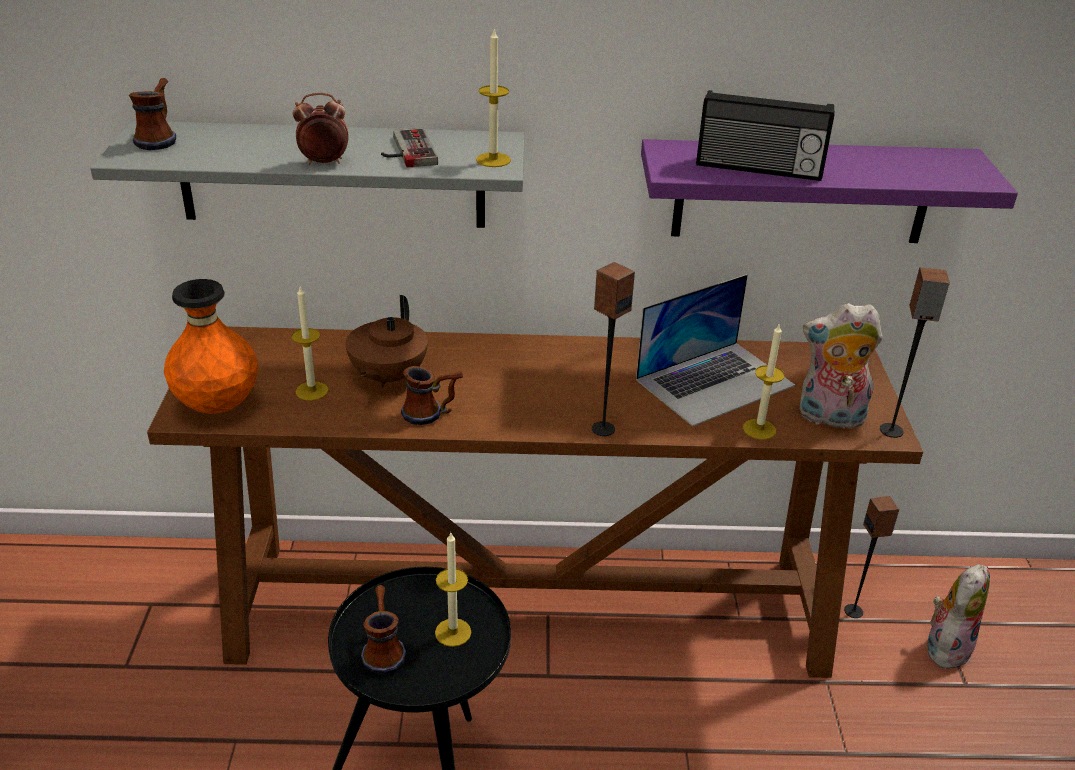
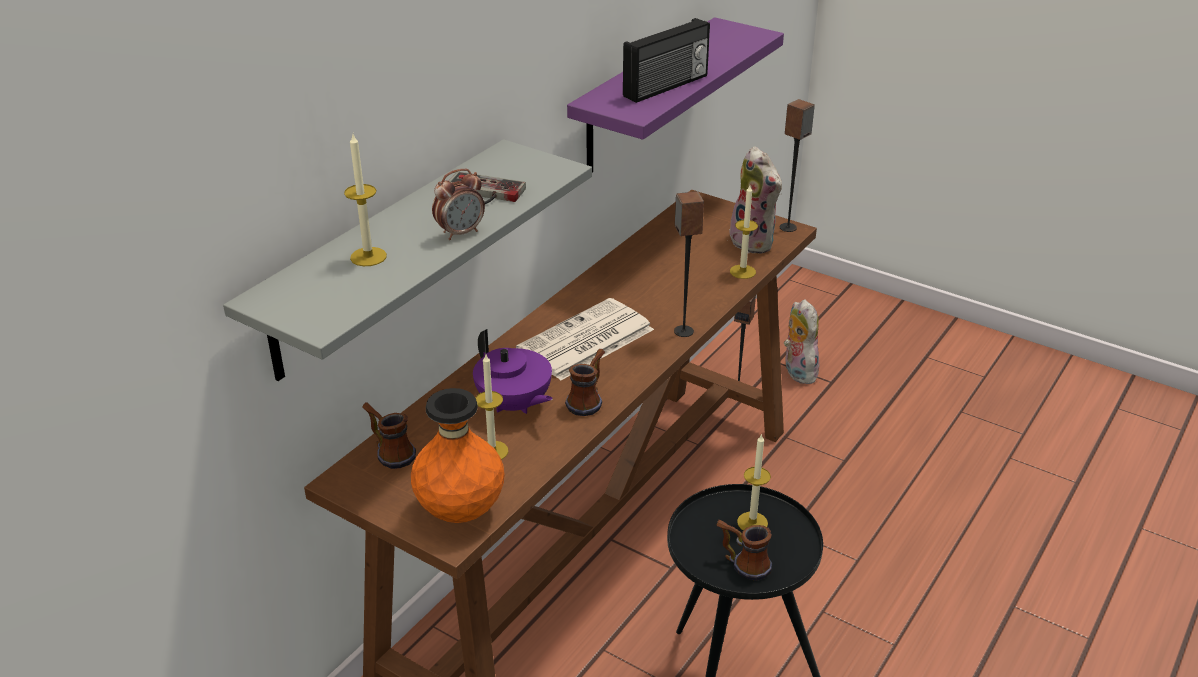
camera: 55 degrees left, 0 degrees up
mug [129,78,176,150] -> mug moved to [362,402,416,469]
alarm clock [293,93,349,165] -> alarm clock turned 150 degrees counterclockwise [432,169,485,240]
brown teapot [346,295,428,388] -> purple teapot [473,329,553,414]
candle [476,30,511,167] -> candle moved to [344,134,387,266]
laptop [636,274,795,426] -> none
plush toy [799,303,883,429] -> plush toy turned 75 degrees counterclockwise [729,146,782,254]
none -> newspaper [516,298,654,381]

